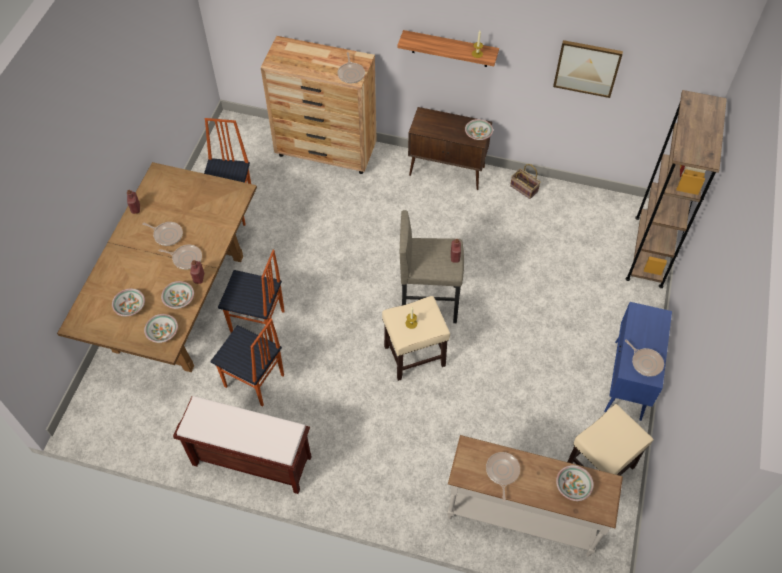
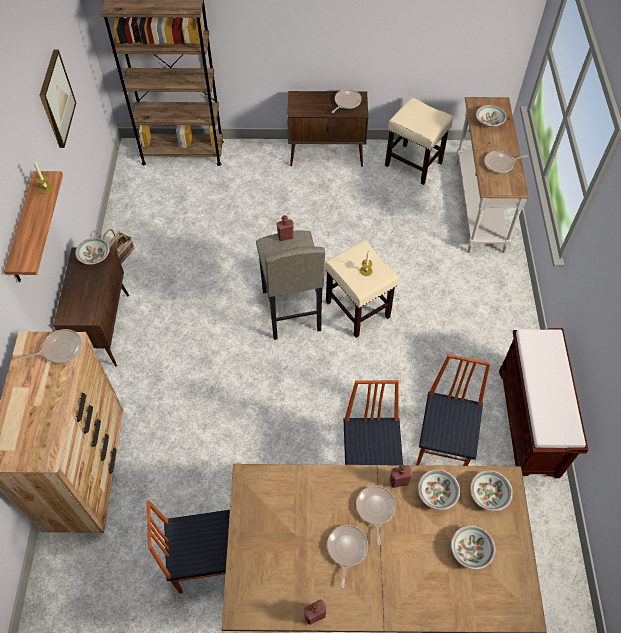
camera: 105 degrees left, 0 degrees up
blue cabinet [604,302,672,421] -> brown cabinet [287,91,368,167]

